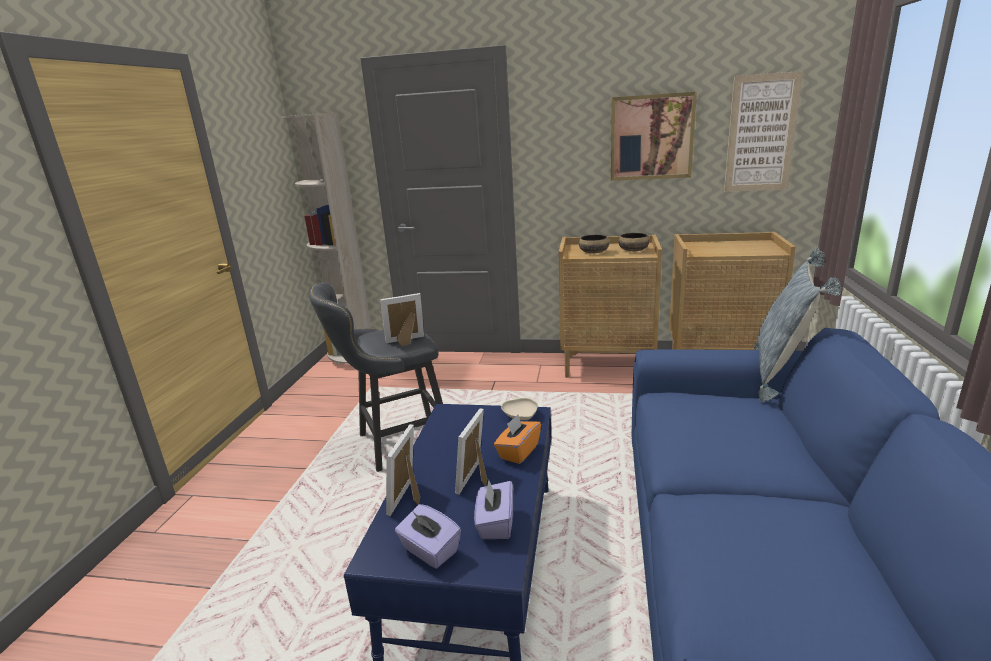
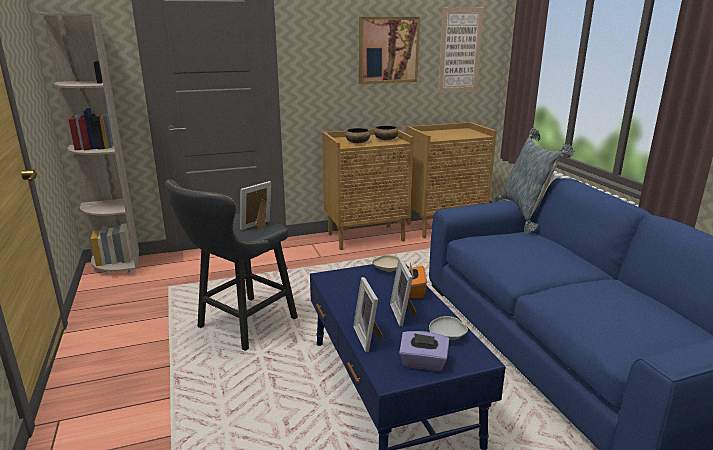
camera: 30 degrees left, 0 degrees up
purple tissue box [474,480,513,539] -> white bowl [429,316,468,340]

